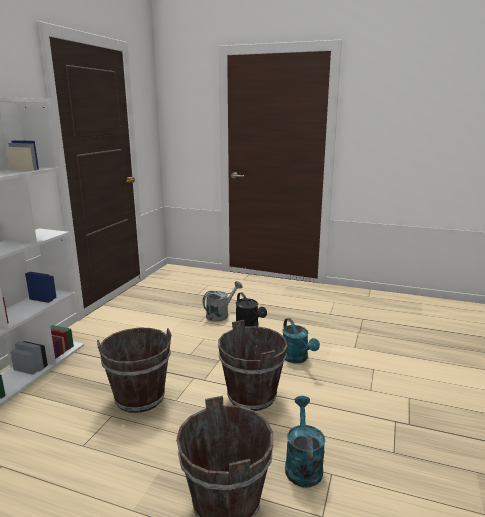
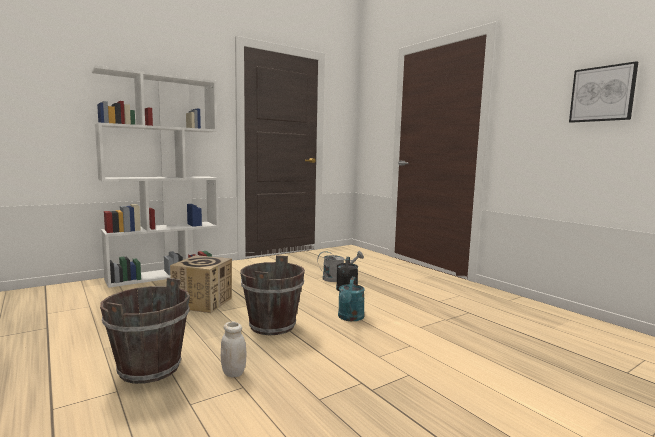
camera: 35 degrees right, 10 degrees down
brown bucket [97,328,172,413] -> cardboard box [170,255,232,313]
turquoise watering can [285,396,325,488] -> white jar [221,322,246,378]
none -> picture [569,61,638,123]

